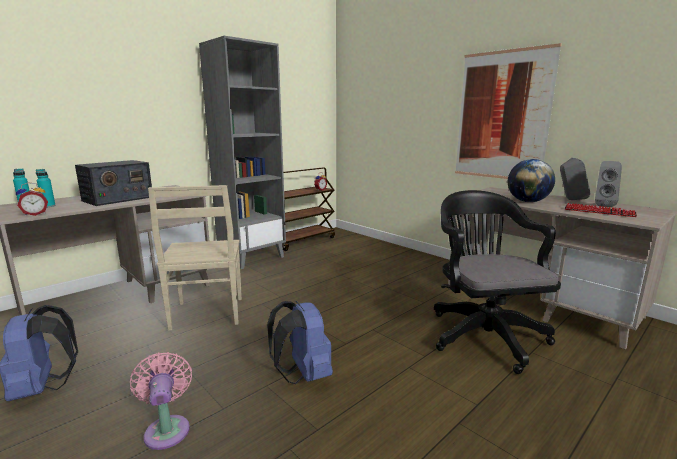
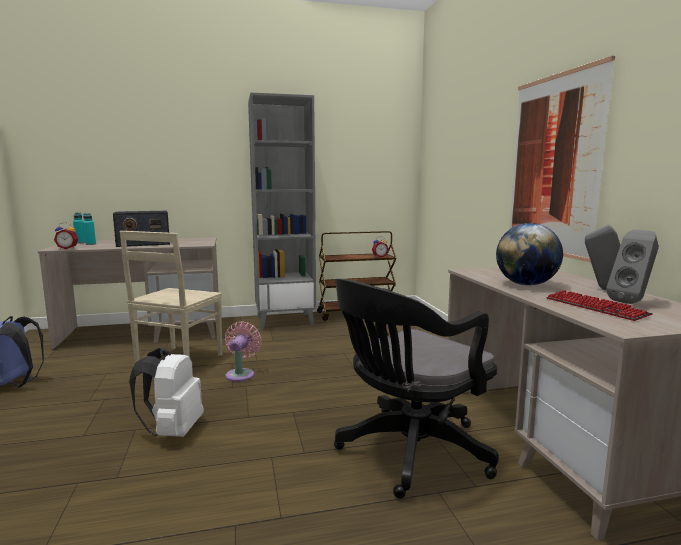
camera: 30 degrees right, 5 degrees down
pink fan [130,352,192,450] -> pink fan moved to [225,321,261,382]
blue backpack [267,301,333,384] -> white backpack [129,348,204,437]
black office chair [434,190,561,374] -> black office chair turned 150 degrees counterclockwise [334,279,499,499]

